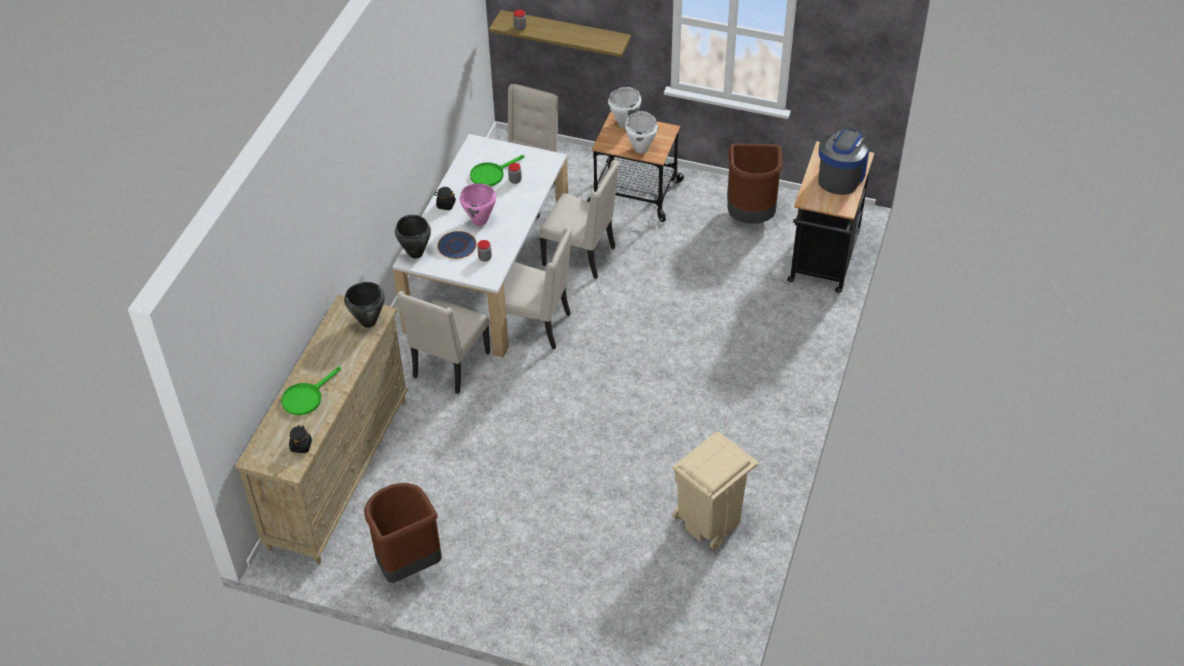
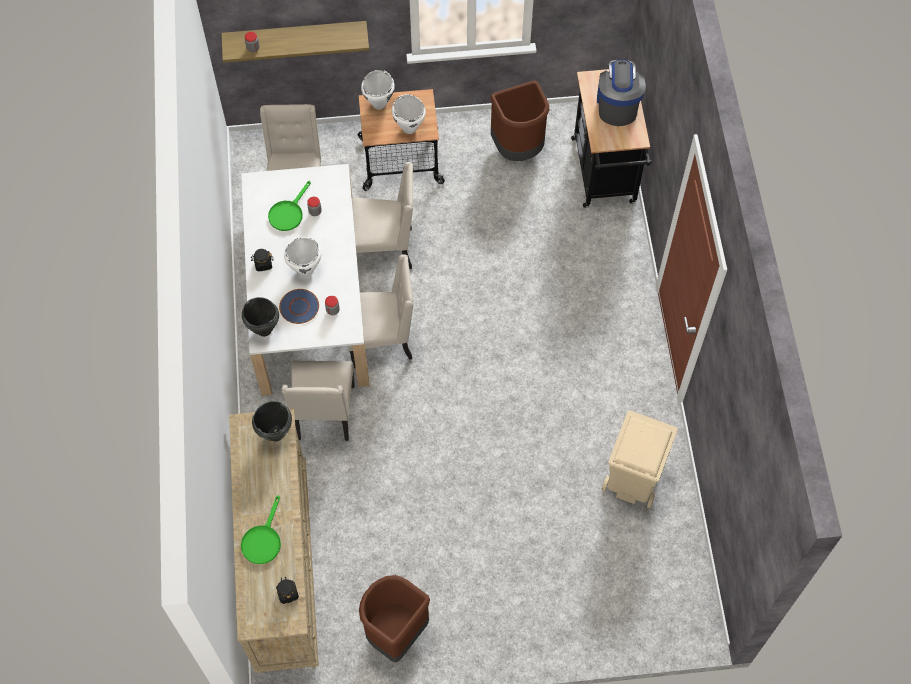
camera: 25 degrees left, 15 degrees up
pink cooking pot [460,183,496,226] -> white cooking pot [284,237,322,276]

